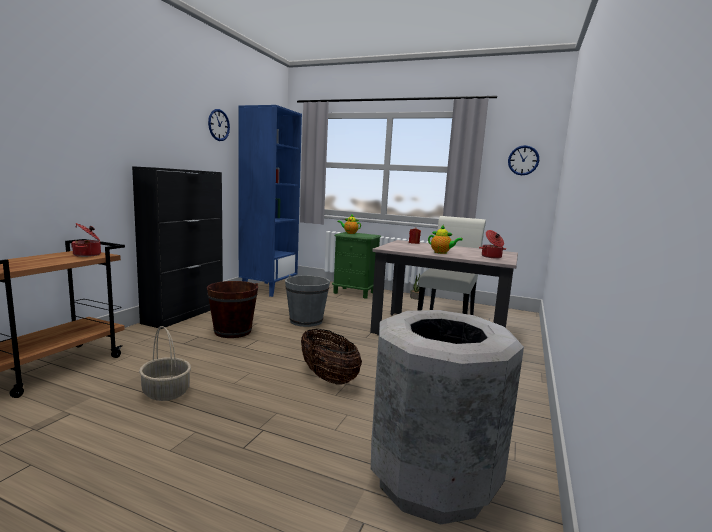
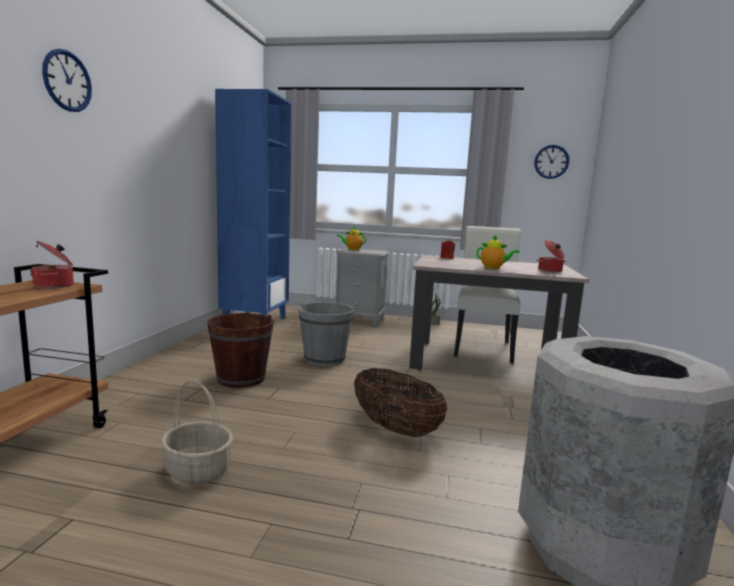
camera: 10 degrees left, 0 degrees up
black cabinet [132,166,223,329] -> none
wall clock [208,109,230,141] -> wall clock moved to [42,49,92,112]
green nightstand [332,232,381,299] -> grey nightstand [336,248,389,327]

